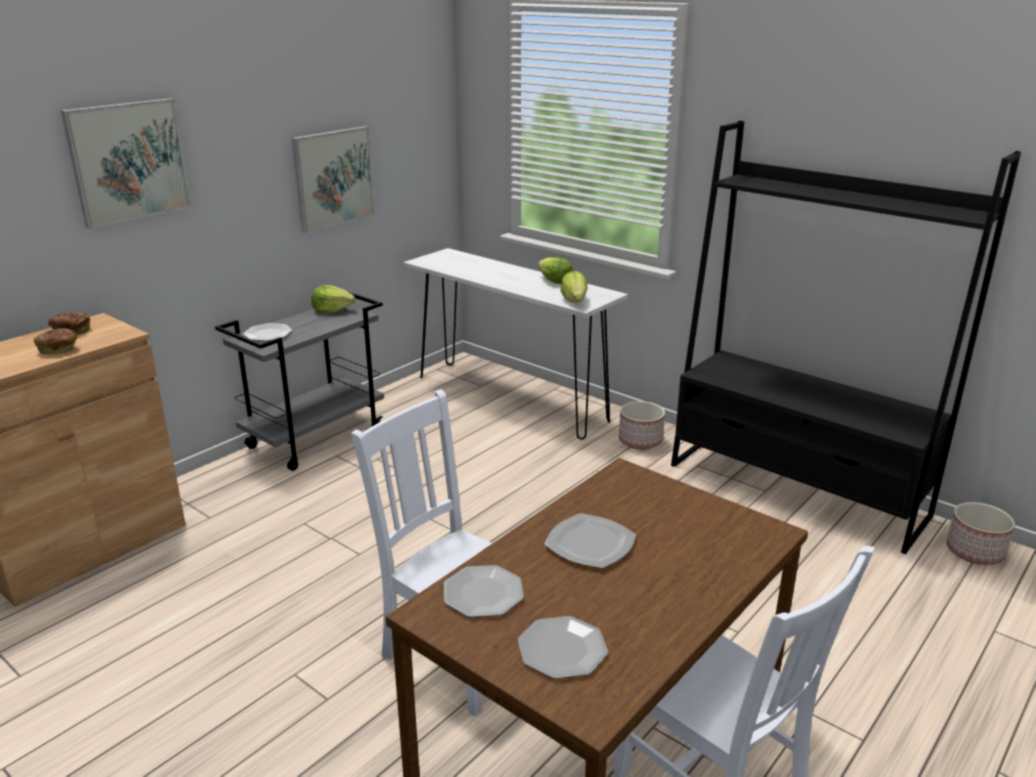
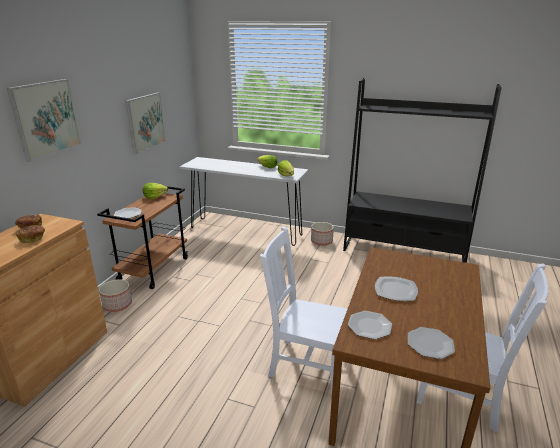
camera: 20 degrees left, 0 degrees up
grey cart [215,291,384,471] -> brown cart [97,186,188,289]
planter [946,502,1015,565] -> planter moved to [99,279,132,312]

